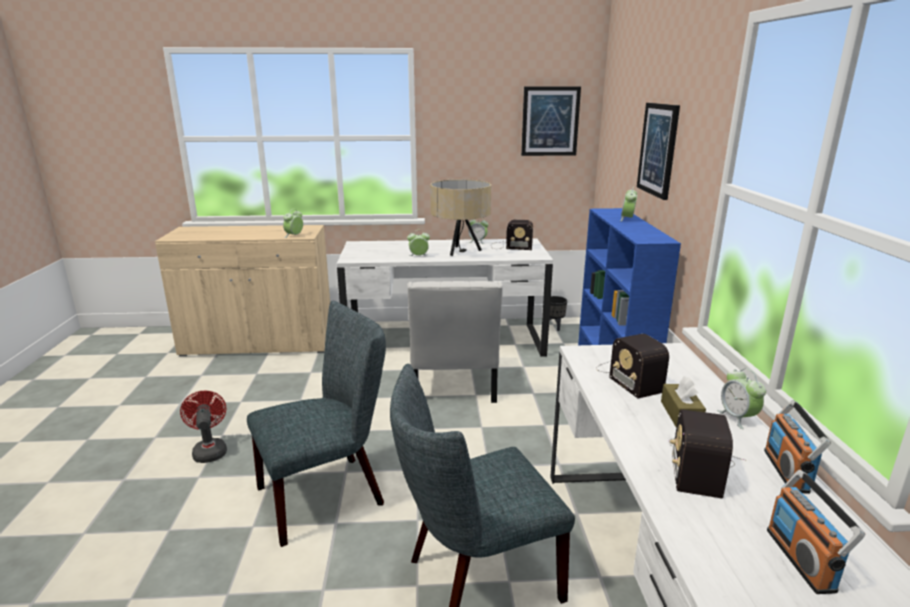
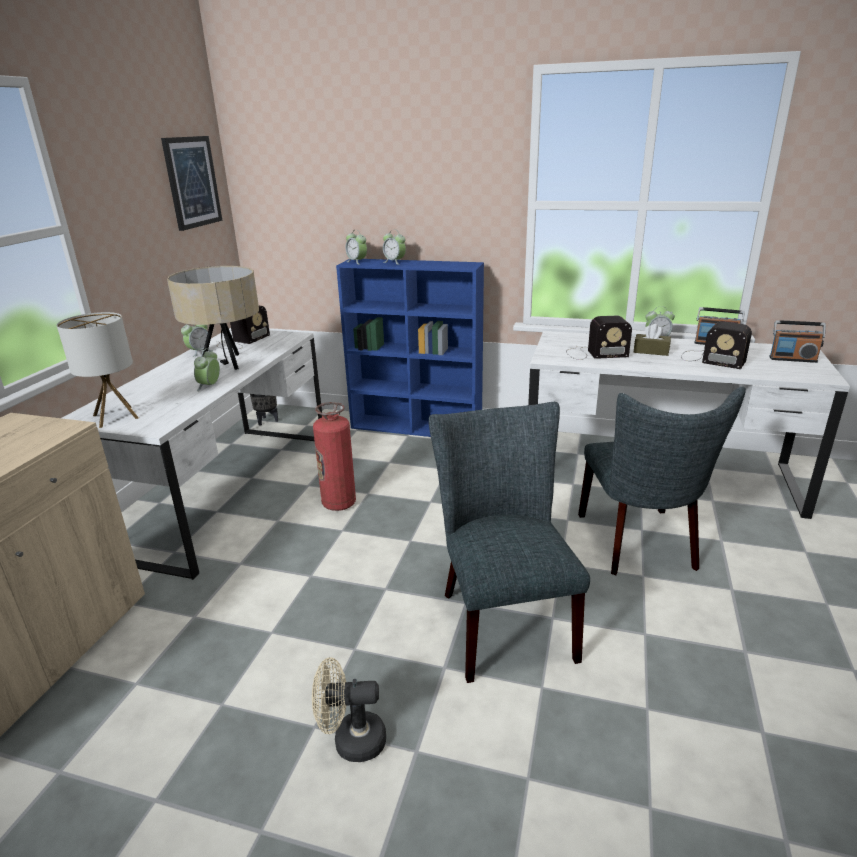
camera: 70 degrees left, 5 degrees up
red fan [180,391,227,463] -> beige fan [312,657,386,762]
alarm clock [283,209,303,238] -> alarm clock moved to [345,230,367,265]
white chair [407,281,503,403] -> fire extinguisher [313,402,356,511]
picture [637,103,680,200] -> none
none -> table lamp [57,312,139,428]

